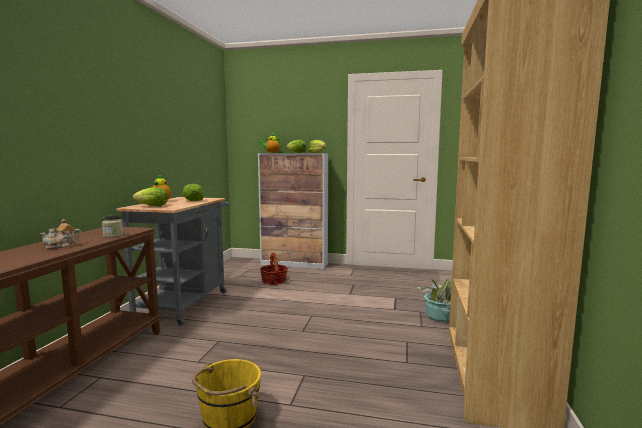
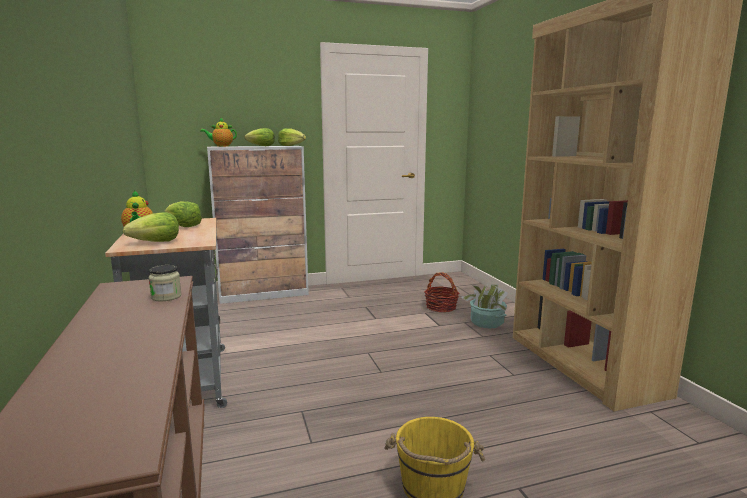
camera: 30 degrees left, 5 degrees up
teapot [39,219,81,249] -> none
basket [260,252,288,285] -> basket moved to [424,272,459,312]

